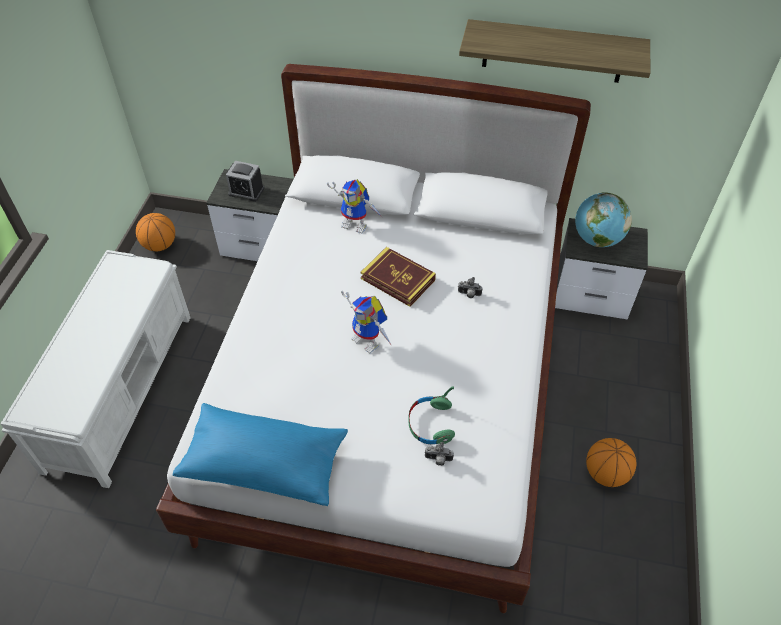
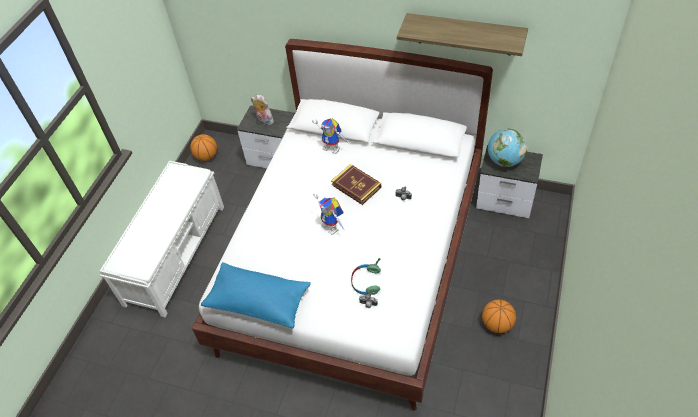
camera: 10 degrees right, 0 degrees up
alarm clock [226,161,265,202] -> plush toy [251,95,275,126]

